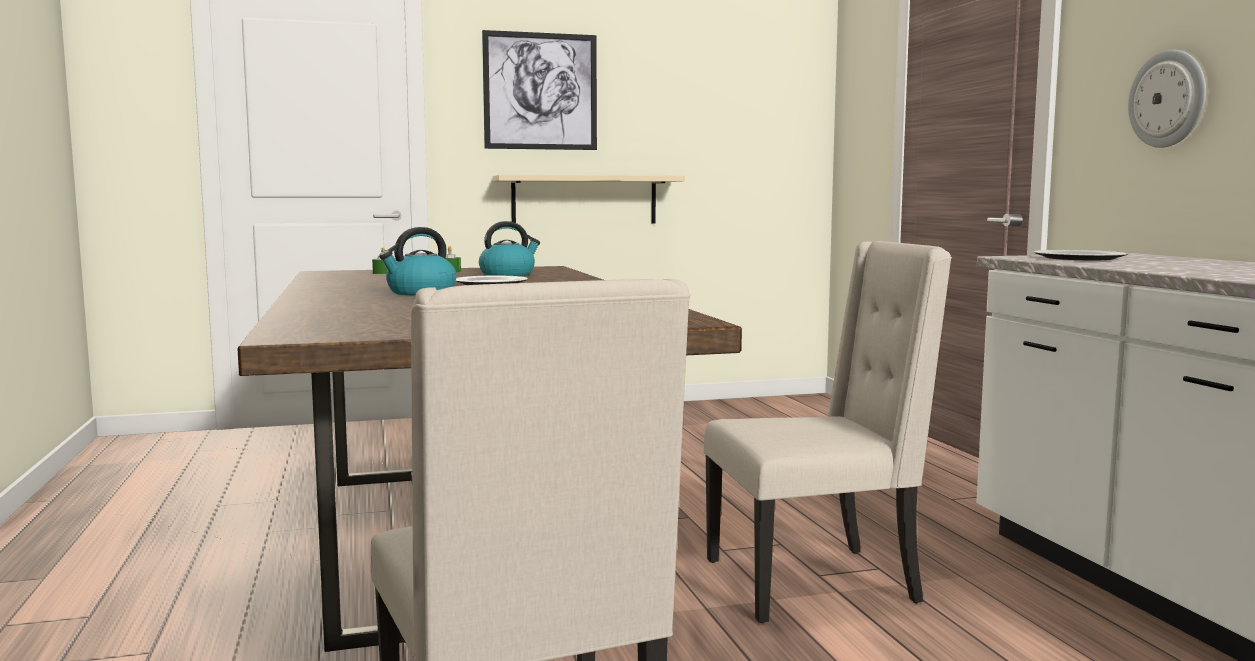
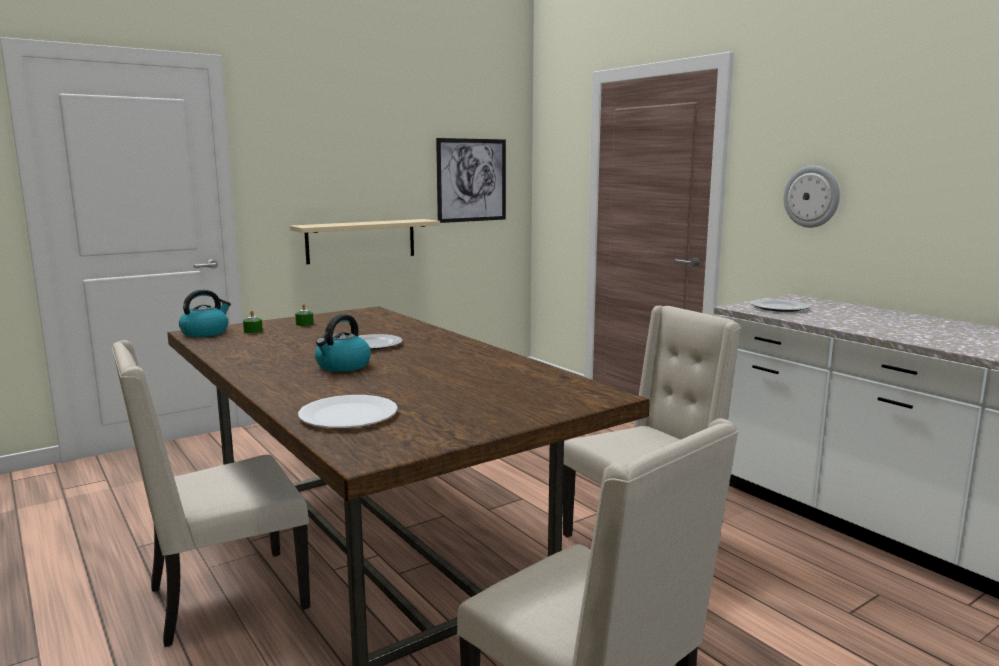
camera: 20 degrees left, 5 degrees up
kettle [479,221,540,276] -> kettle moved to [179,290,231,337]
picture [482,30,597,150] -> picture moved to [436,138,506,223]
none -> beige chair [112,340,310,647]
none -> white plate [298,395,398,428]

